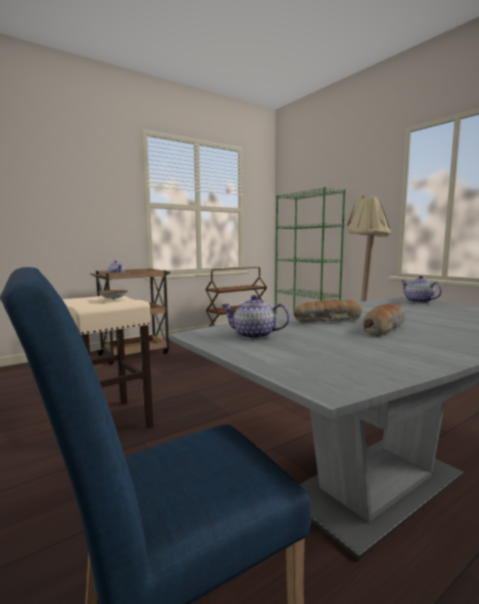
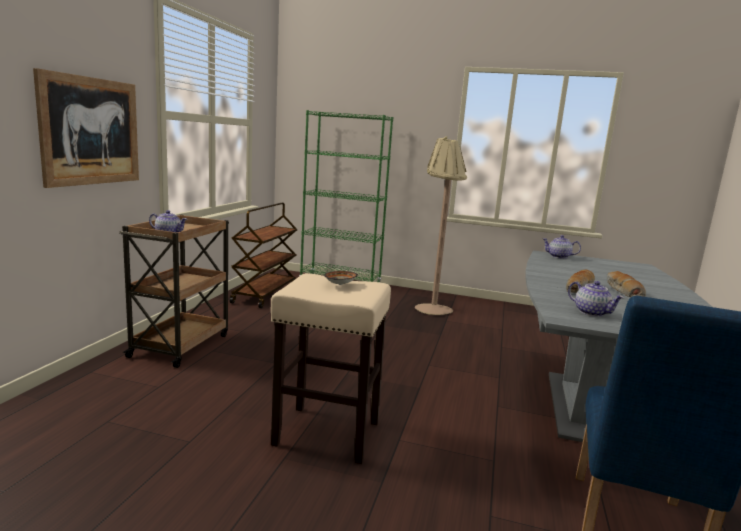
camera: 40 degrees left, 5 degrees up
teapot [221,295,290,339] -> teapot turned 105 degrees counterclockwise [568,281,624,317]
none -> picture [33,68,139,188]

